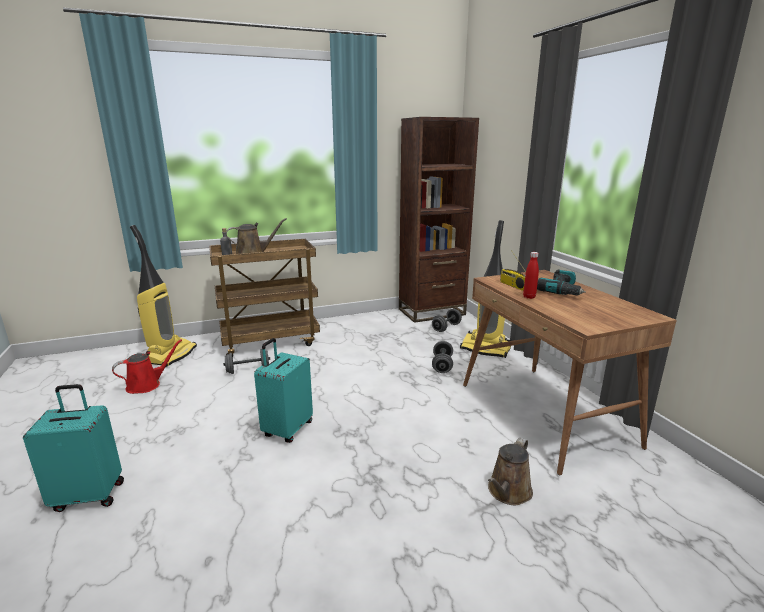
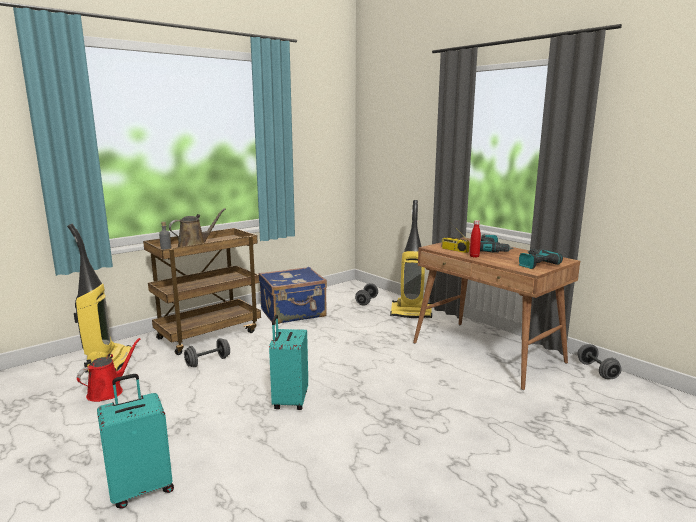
camera: 20 degrees left, 5 degrees down
brown bookcase [399,117,479,323] -> none
grey dumbbell [432,341,453,373] -> grey dumbbell moved to [577,344,622,379]
brown watering can [488,438,533,505] -> none
none -> blue suitcase [259,267,327,324]
none -> power drill [519,249,563,269]

